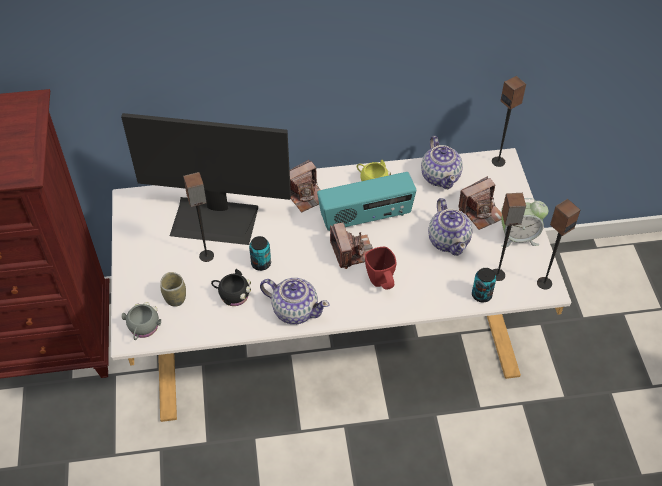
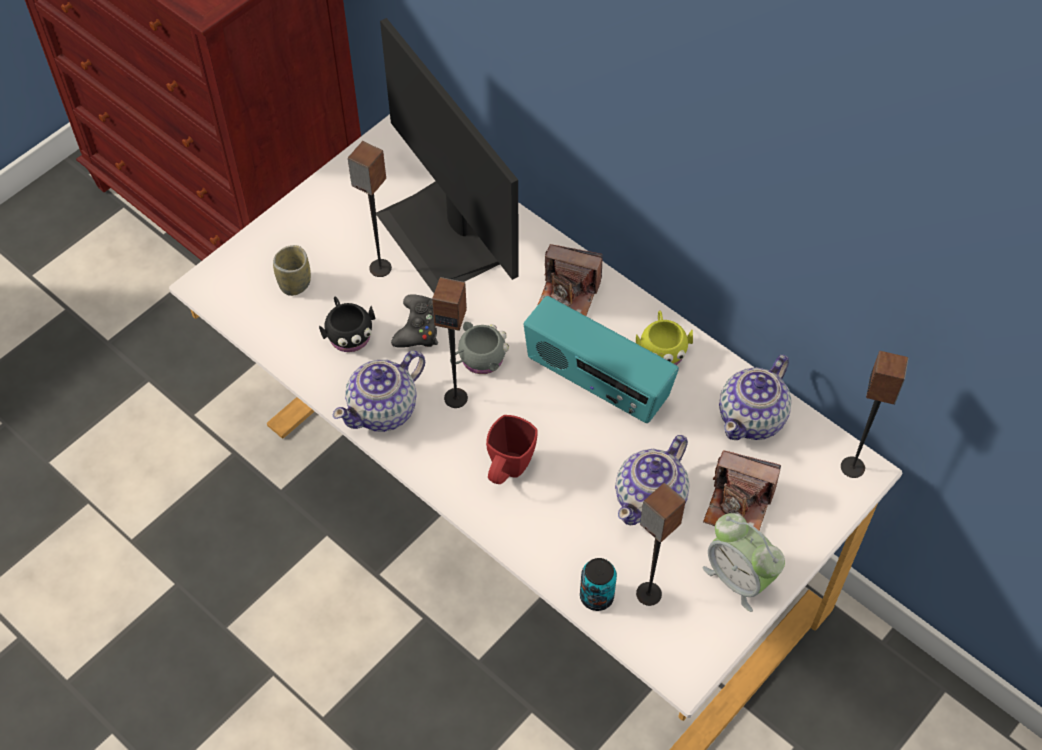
camera: 50 degrees right, 5 degrees up
grey mug [122,302,161,340] -> grey mug moved to [450,322,509,374]
can [249,236,271,271] -> black game controller [391,294,438,348]
teapot [260,278,330,324] -> teapot turned 60 degrees clockwise [333,351,425,432]
camera [330,223,373,269] -> none
speaker [537,199,580,289] -> speaker moved to [432,277,468,408]

